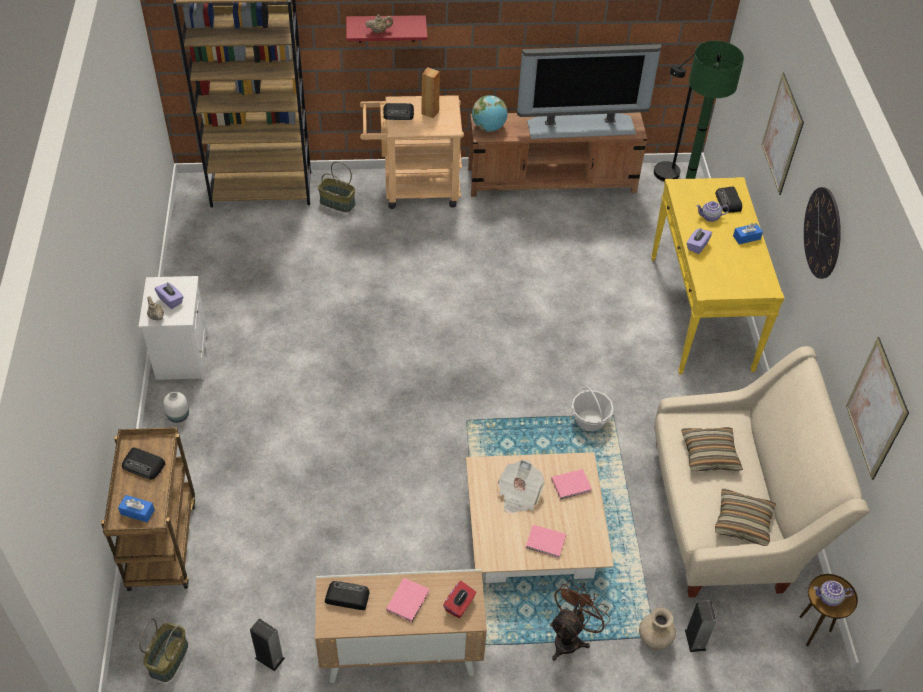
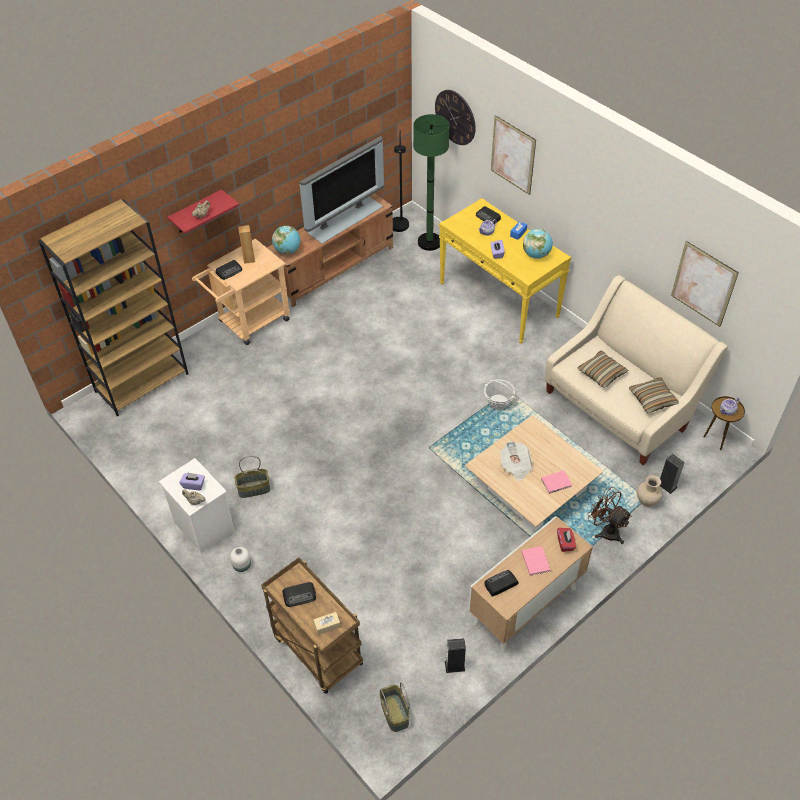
camera: 35 degrees left, 0 degrees up
blue tissue box [118,495,155,522] -> beige tissue box [313,612,341,635]
basket [318,162,355,212] -> basket moved to [234,456,270,498]
brown fan [550,580,611,661] -> brown fan turned 45 degrees counterclockwise [588,487,632,544]
pink book [551,469,592,500] -> none
wall clock [804,187,841,279] -> wall clock moved to [435,90,476,145]
none -> globe [523,229,553,259]

